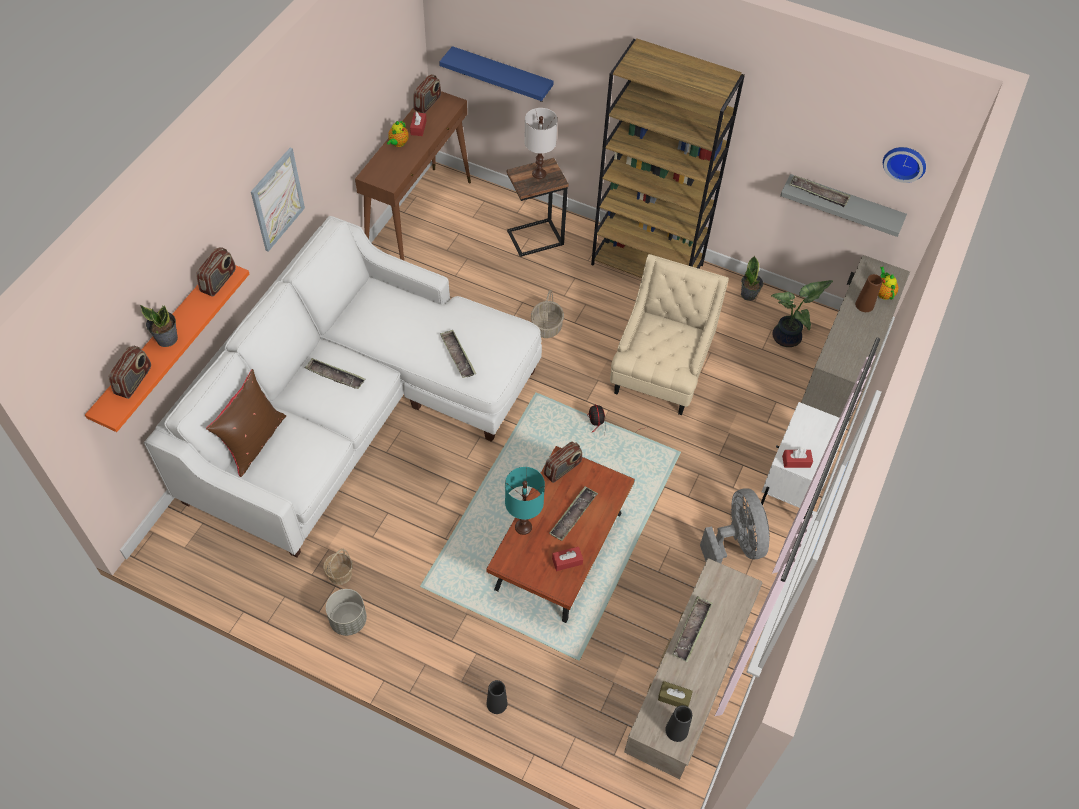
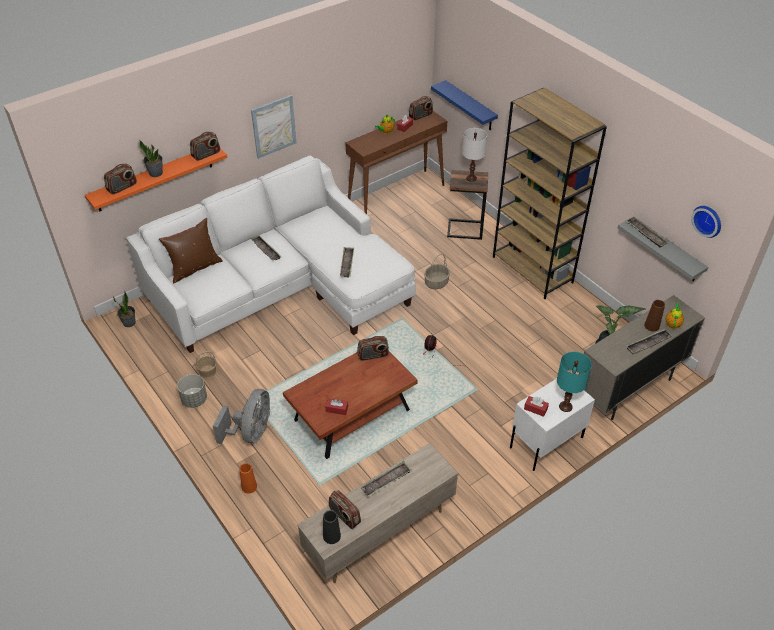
camera: 30 degrees right, 10 degrees down
black vase [487,680,507,714] -> orange vase [239,463,257,494]
turquoise table lamp [505,467,545,535] -> turquoise table lamp moved to [557,352,592,412]
tray [550,486,598,541] -> tray moved to [626,329,672,354]
beige armchair [610,254,729,415] -> none
brown tissue box [658,681,693,707] -> radio [329,490,361,529]
grey fan [700,488,770,563] -> grey fan moved to [213,389,270,444]
potted plant [741,256,763,301] -> potted plant moved to [113,291,136,327]

